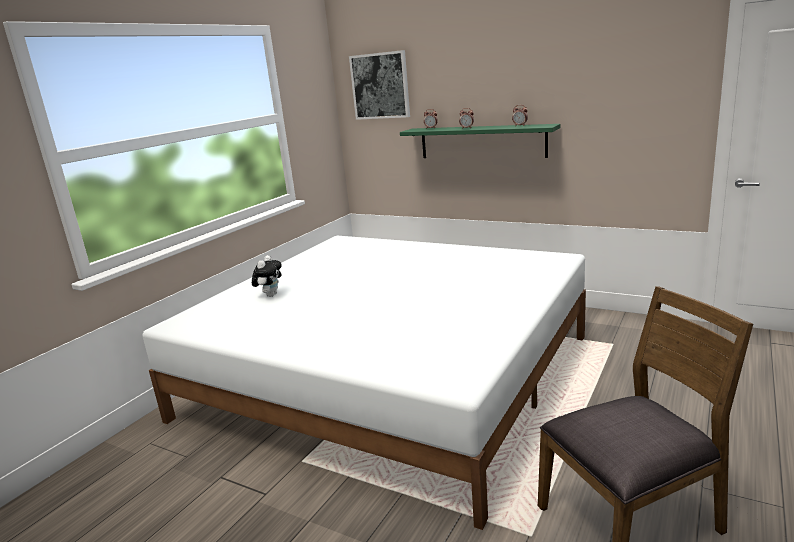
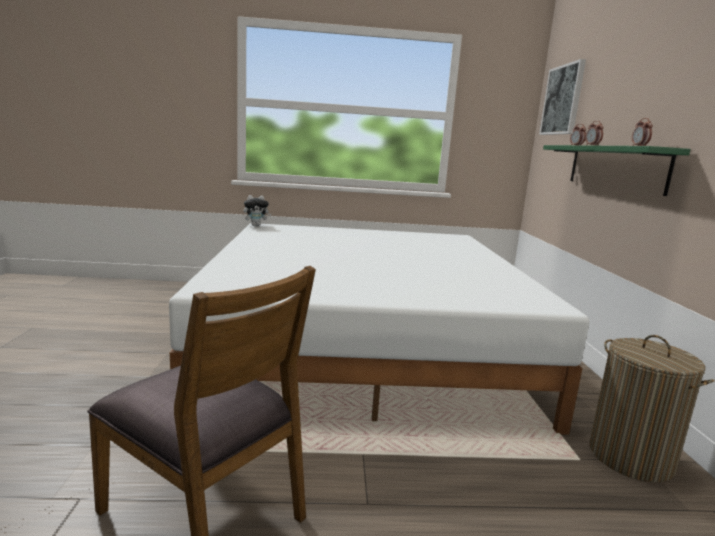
camera: 55 degrees right, 5 degrees down
plush toy [252,255,282,297] -> plush toy moved to [243,195,271,226]
none -> laundry basket [589,335,714,482]

